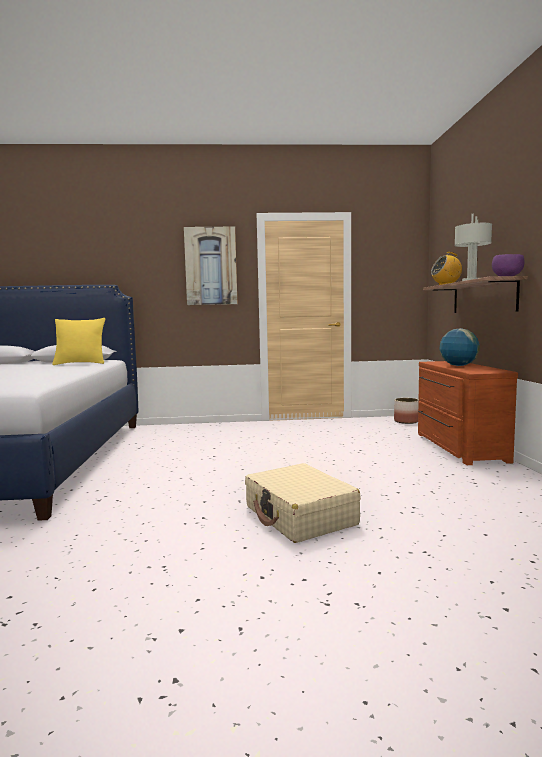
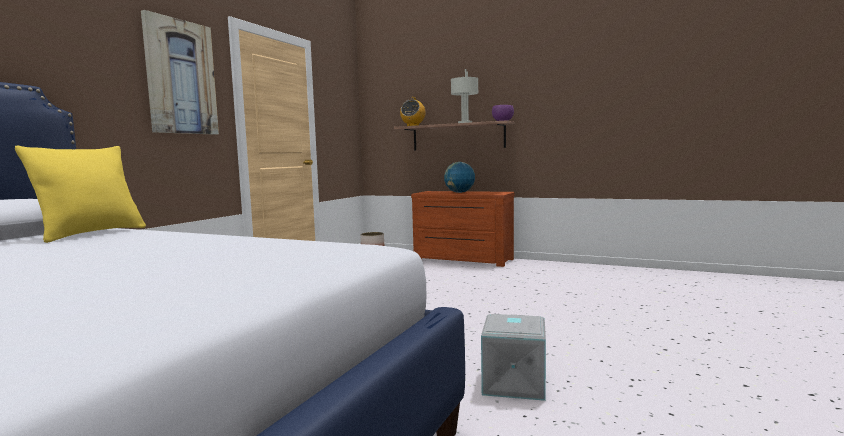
camera: 60 degrees left, 0 degrees up
beige suitcase [245,463,361,543] -> none
none -> grey storage box [481,314,546,401]

